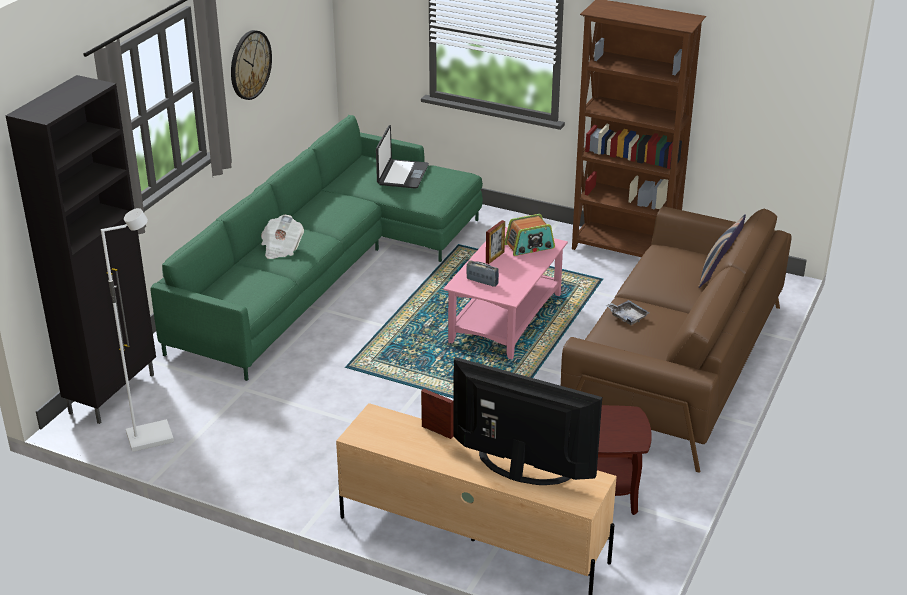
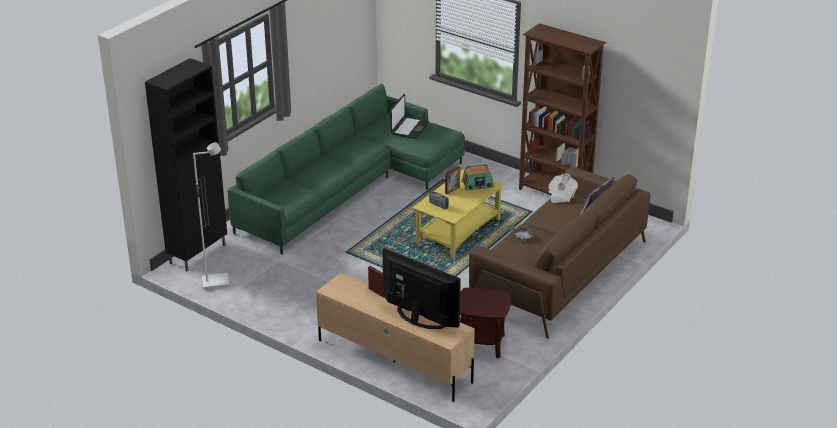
camera: 10 degrees right, 0 degrees up
wall clock [231,30,272,100] -> none
newspaper [261,215,304,259] -> newspaper moved to [548,173,578,203]
pink coffee table [443,227,568,360] -> yellow coffee table [413,170,504,258]

